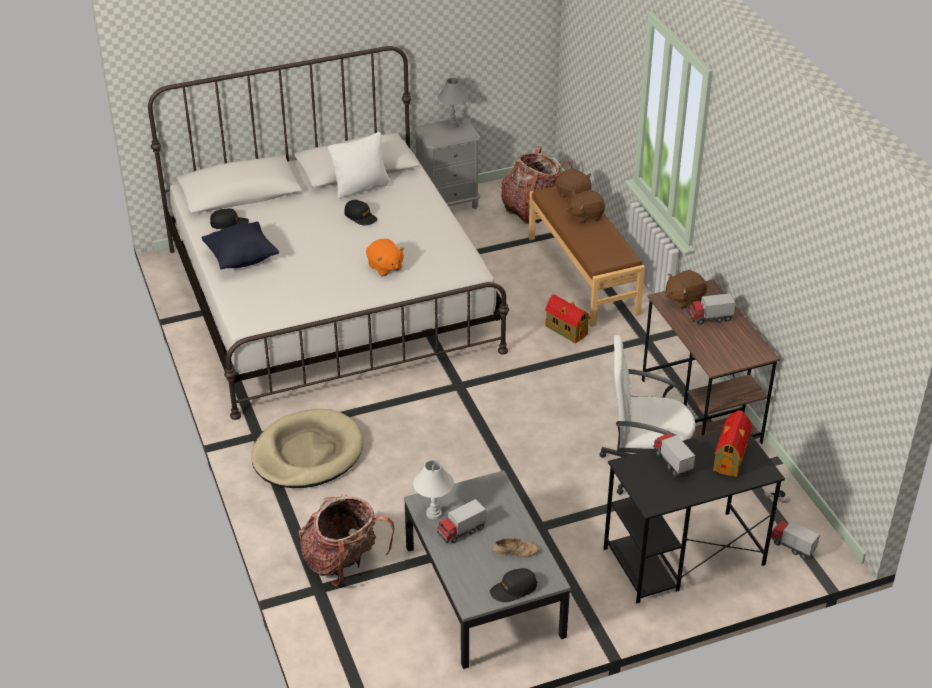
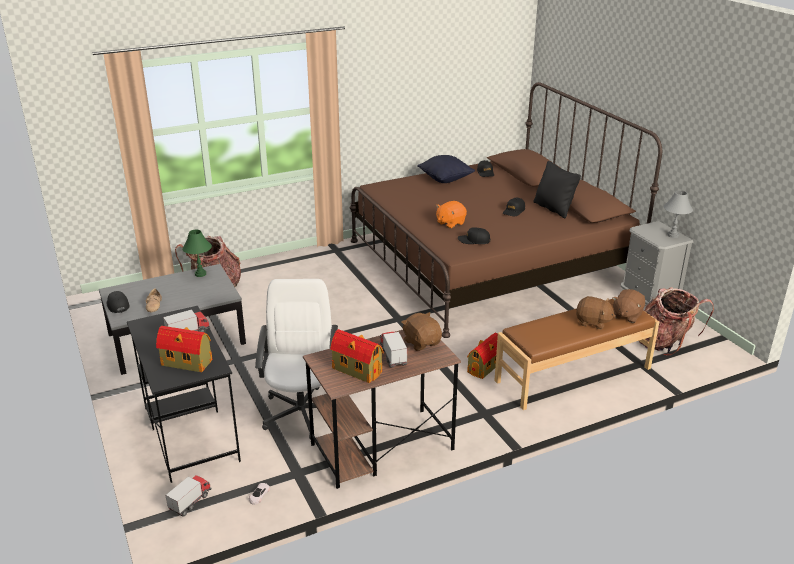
camera: 85 degrees right, 10 degrees down
white bed [148,46,509,420] -> brown bed [350,82,662,338]
beige dog bed [251,409,363,488] -> none
white pillow [328,132,391,199] -> black pillow [533,161,581,218]
white table lamp [413,460,454,519] -> green table lamp [182,230,212,277]
toy truck [437,499,486,543] -> none
brown plush toy [567,190,605,224] -> brown plush toy turned 135 degrees clockwise [576,296,616,330]
none -> toy house [330,329,384,383]
none -> black cap [458,227,490,244]

